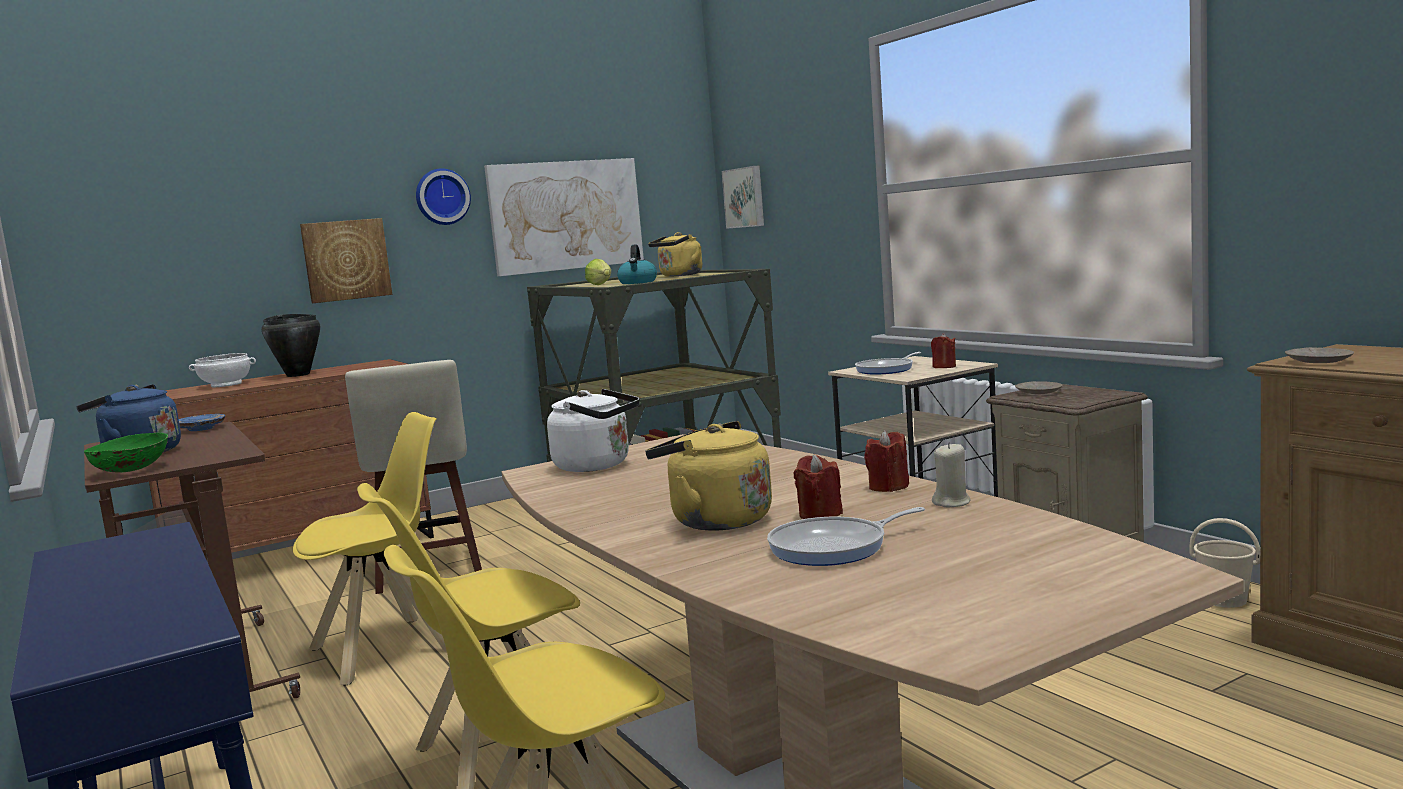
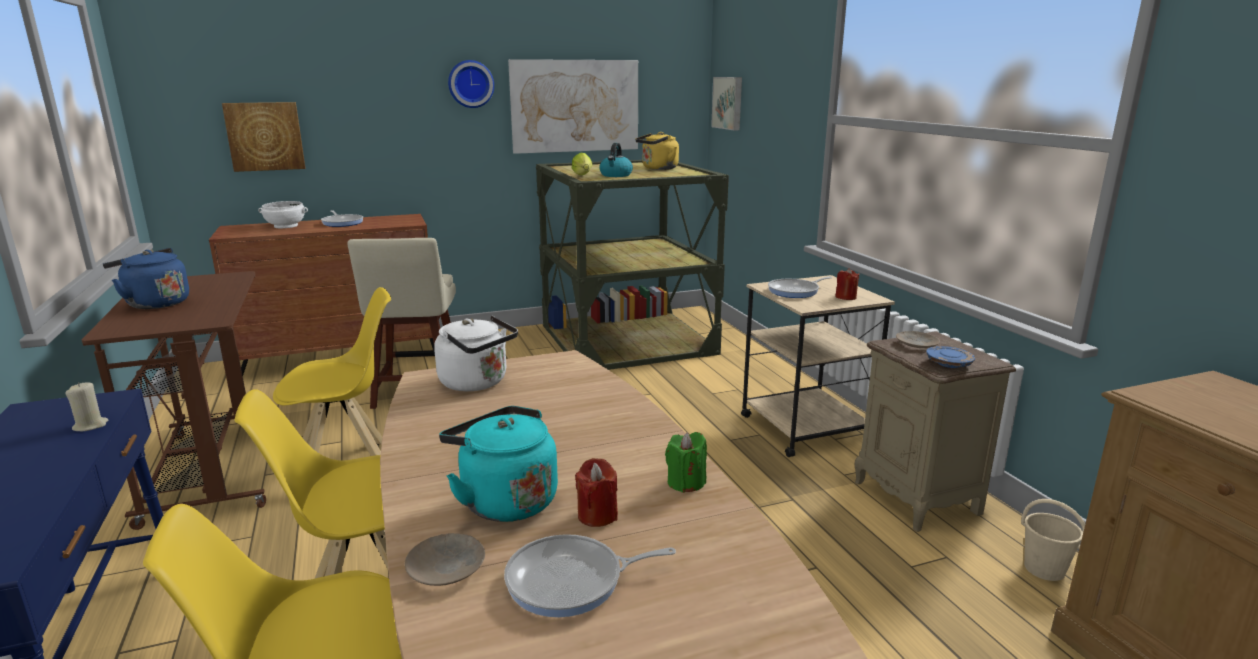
camera: 10 degrees right, 10 degrees up
green bowl [84,433,168,473] -> none
blue plate [179,414,225,431] -> blue plate moved to [926,346,975,368]
black cooking pot [262,314,320,377] -> frying pan [321,210,363,227]
picture [300,218,392,303] -> picture moved to [222,102,305,172]
yellow kettle [645,421,772,531] -> turquoise kettle [439,406,558,522]
red candle [864,430,909,492] -> green candle [665,432,707,493]
beige candle [932,442,971,507] -> beige candle moved to [65,382,108,431]
beige plate [1285,347,1354,363] -> beige plate moved to [405,533,485,586]

